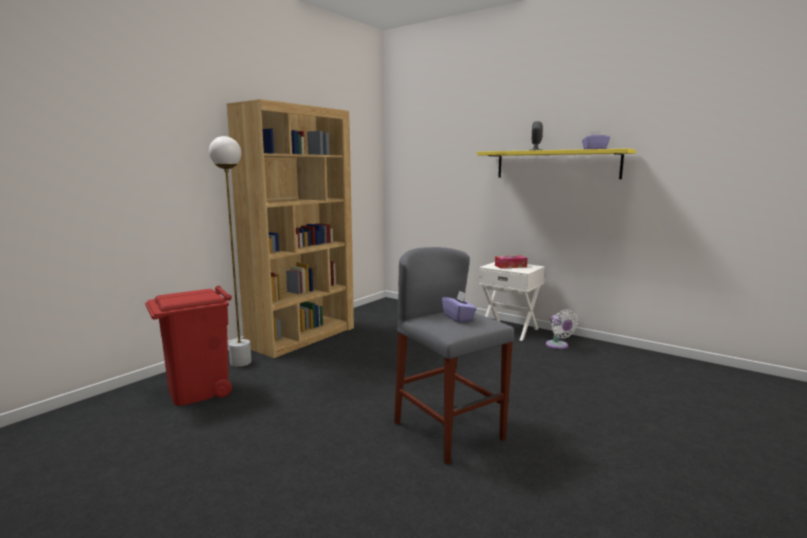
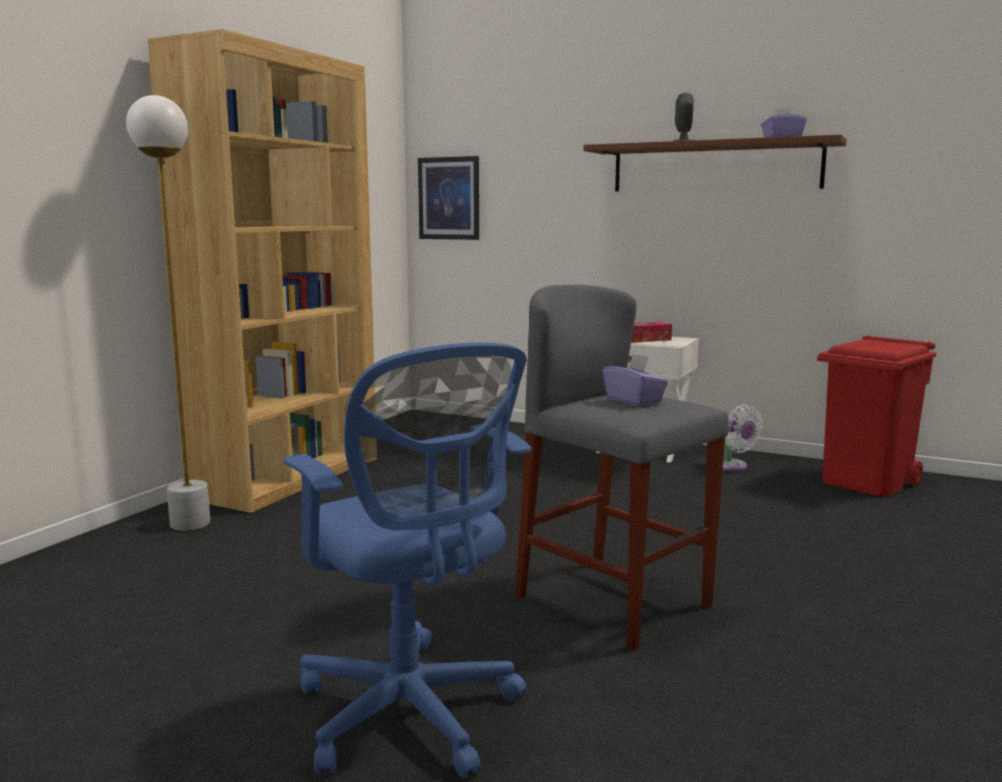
camera: 10 degrees left, 0 degrees up
red trash can [145,286,232,406] -> red trash can moved to [817,335,936,496]
yellow shelf [477,149,636,179] -> brown shelf [583,135,846,191]
none -> blue office chair [284,343,532,778]
none -> picture [418,156,479,240]

